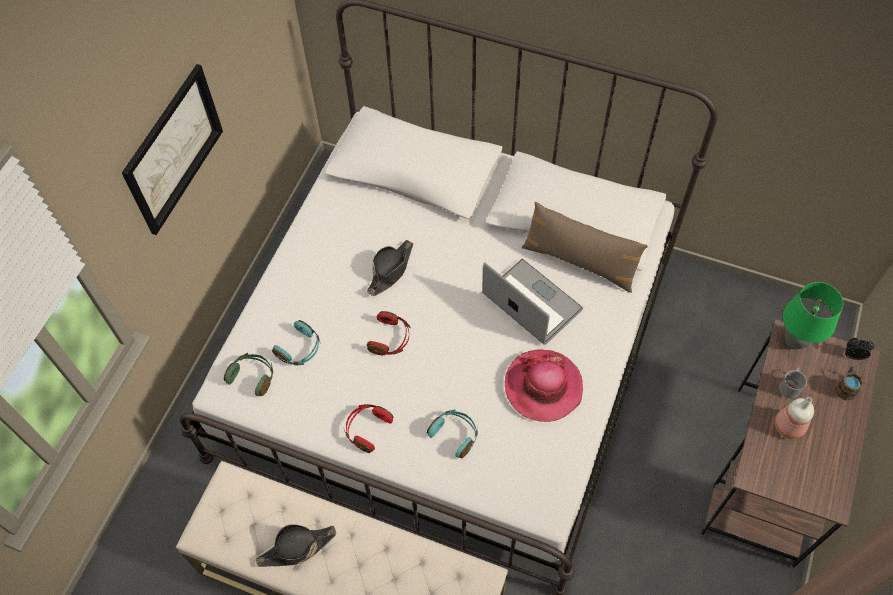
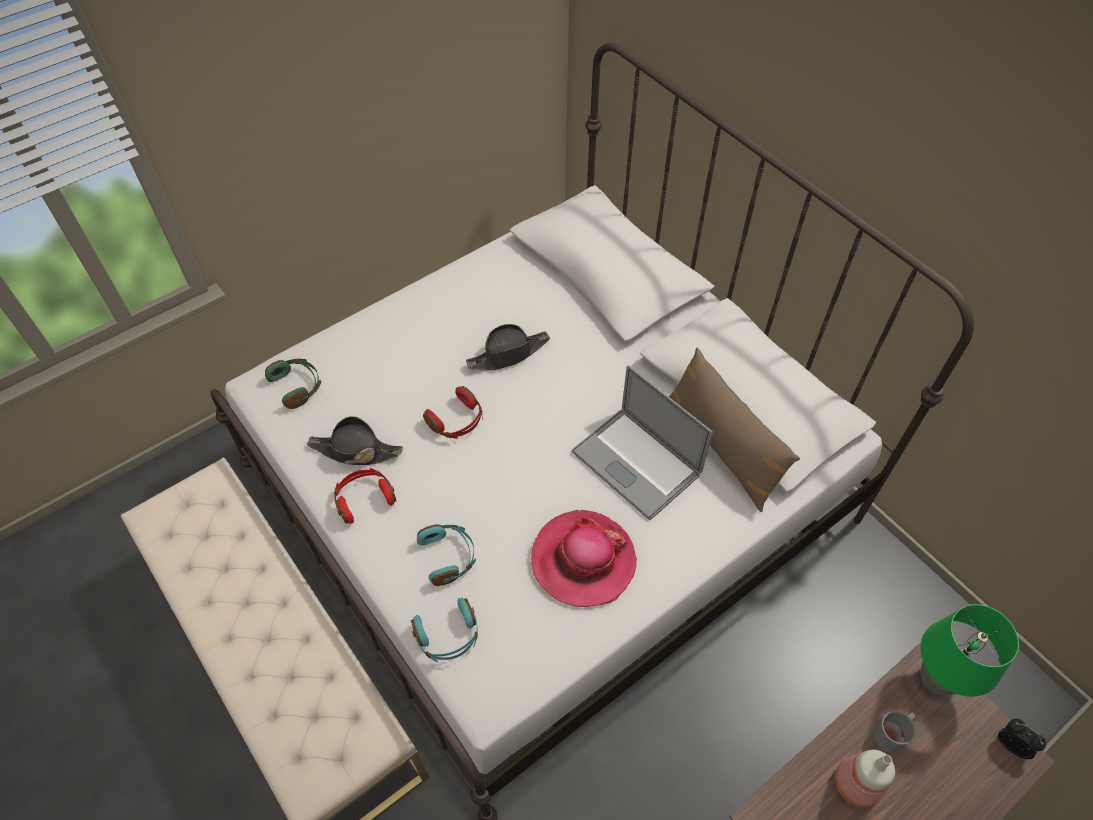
camera: 30 degrees right, 5 degrees down
picture [122,64,223,235] -> none
black hat [256,524,336,567] -> black hat moved to [307,416,403,465]
turquoise headphones [272,320,321,365] -> turquoise headphones moved to [411,598,478,662]
laptop [482,258,583,345] -> laptop turned 150 degrees clockwise [572,365,713,520]
mug [835,366,865,401] -> none

